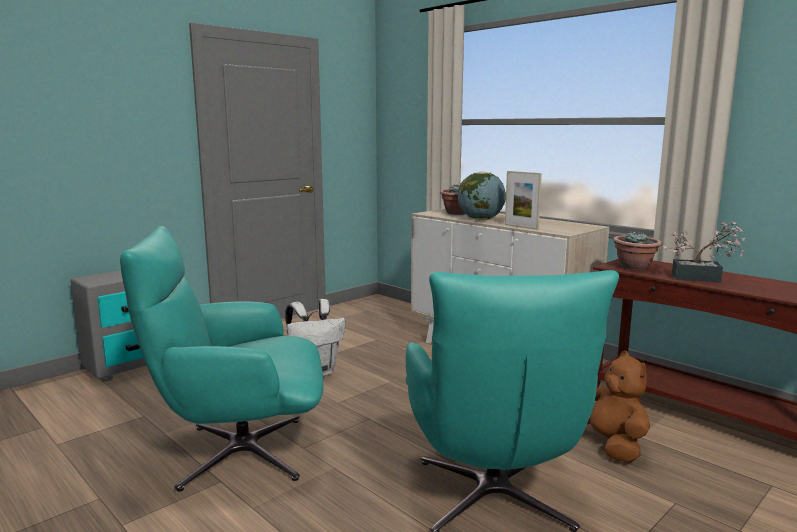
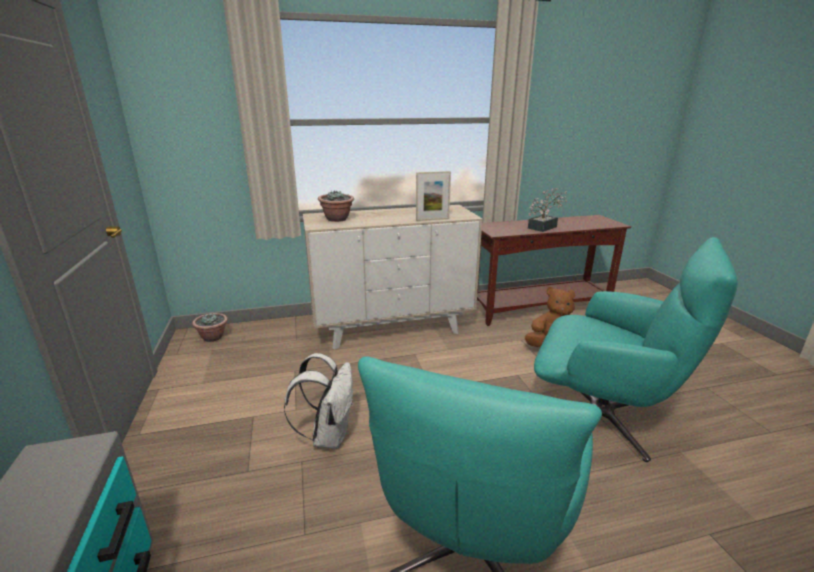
camera: 60 degrees left, 10 degrees up
globe [458,172,506,220] -> none
potted plant [613,231,662,270] -> potted plant moved to [192,313,228,342]

